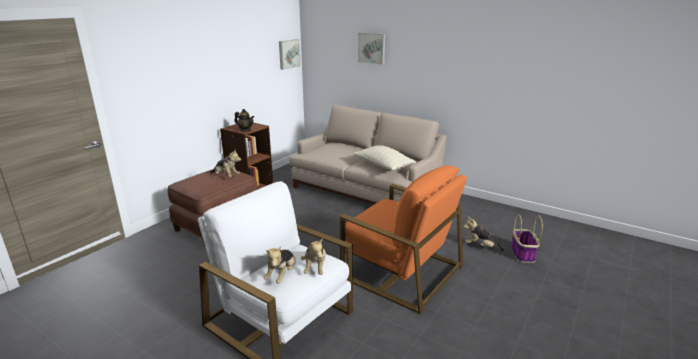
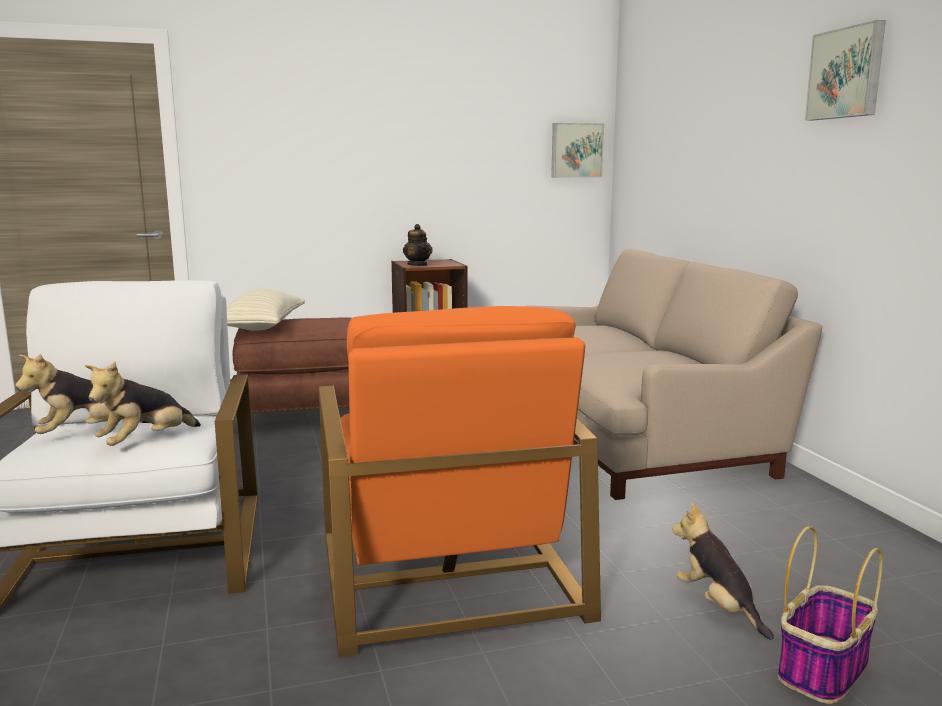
camera: 40 degrees right, 10 degrees down
plush toy [210,149,241,177] -> none
beige pillow [353,146,416,170] -> beige pillow moved to [227,289,305,330]
picture [358,32,385,65] -> picture moved to [805,20,886,120]

